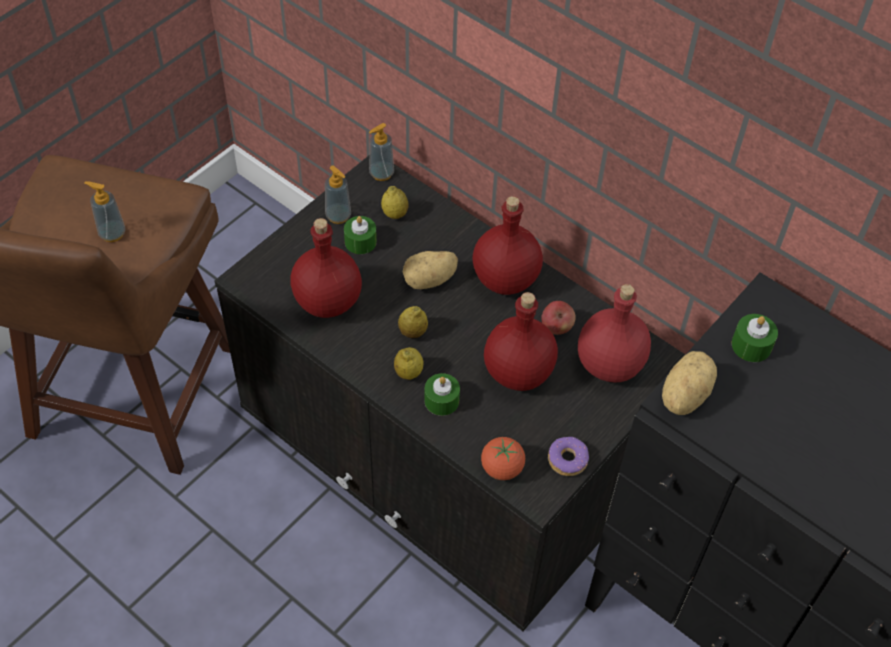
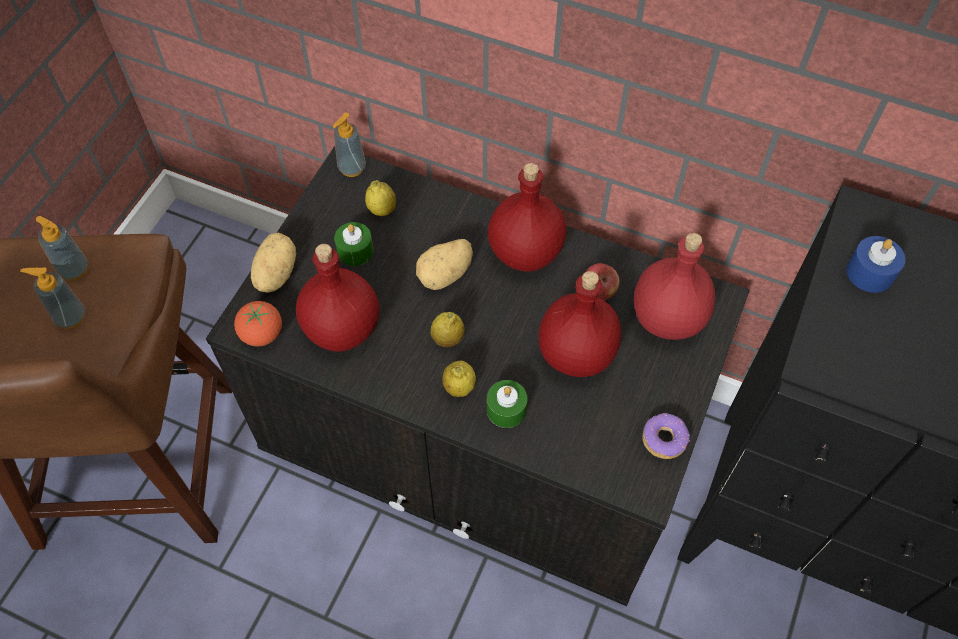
camera: 15 degrees left, 5 degrees up
soap dispenser [325,166,351,224] -> soap dispenser moved to [36,216,88,281]
tomato [481,437,525,480] -> tomato moved to [234,301,282,346]
potato [662,351,717,415] -> potato moved to [251,232,296,293]
green candle [732,314,778,362] -> blue candle [846,236,905,293]

